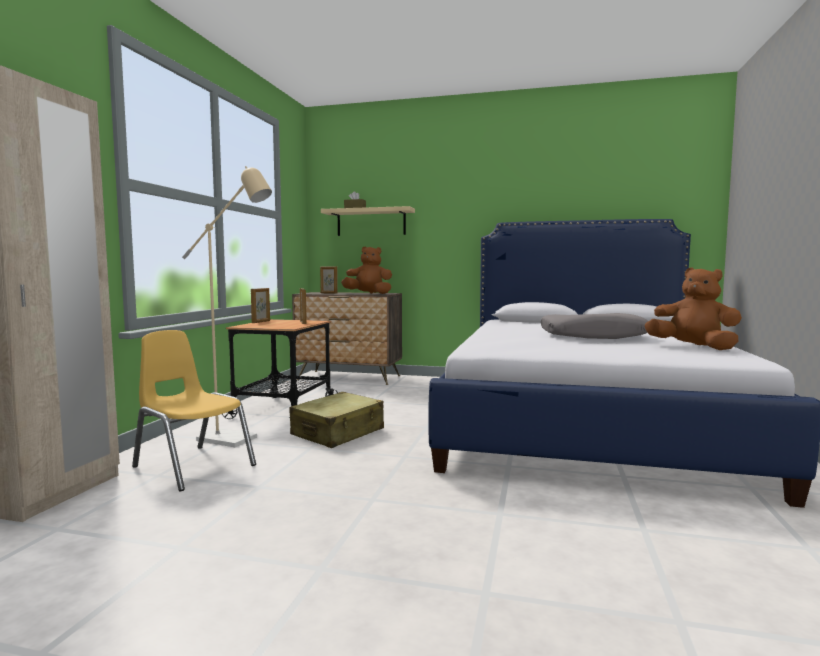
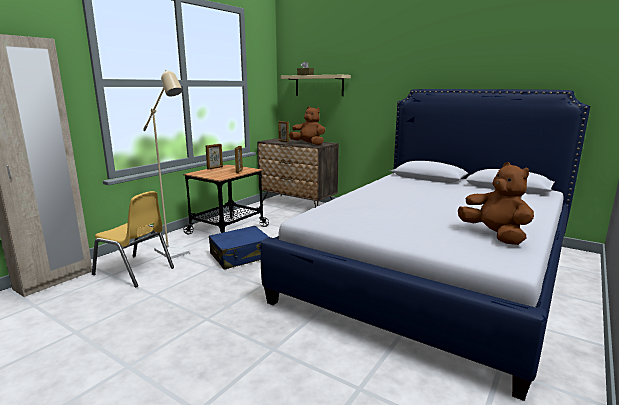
camera: 20 degrees right, 10 degrees up
yellow chair [132,330,256,492] -> yellow chair turned 150 degrees clockwise [92,191,174,287]
beige suitcase [290,392,384,448] -> blue suitcase [209,226,269,270]
grey pillow [541,313,648,339] -> none

